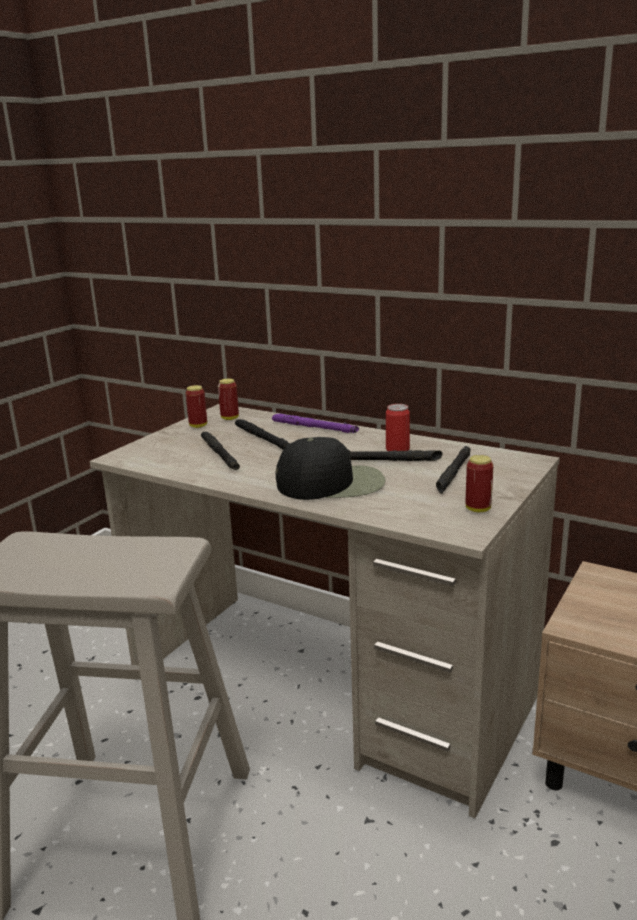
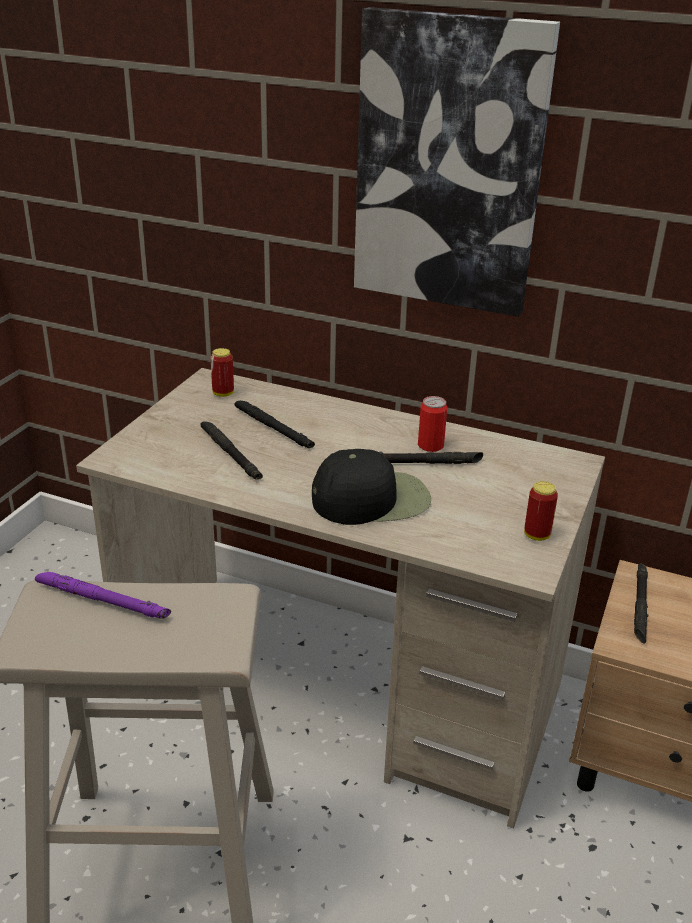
camera: 10 degrees left, 10 degrees up
can [186,385,207,428] -> none
purple flashlight [272,414,359,433] -> purple flashlight moved to [35,572,171,619]
black flashlight [436,446,471,494] -> black flashlight moved to [634,563,648,644]
none -> picture [354,7,560,317]

